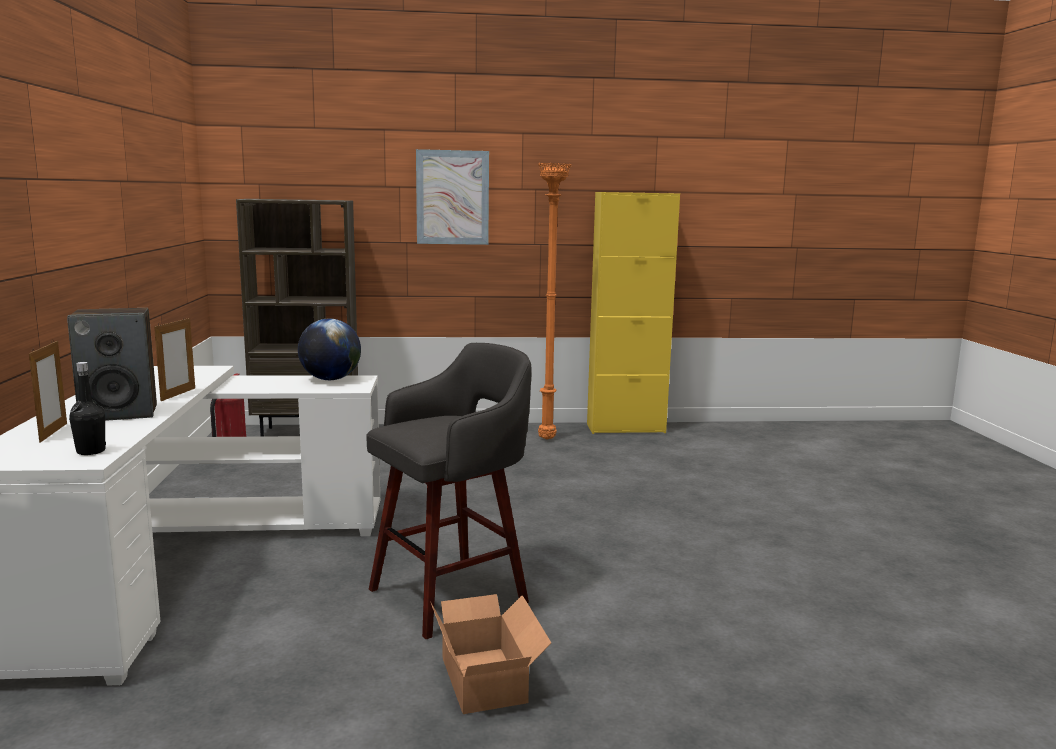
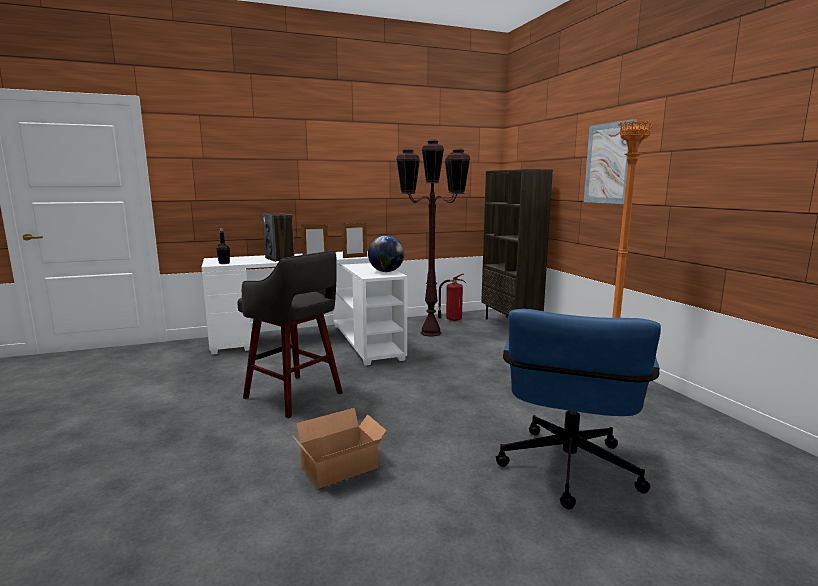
camera: 75 degrees right, 0 degrees up
picture frame [29,341,67,443] -> picture frame moved to [342,222,367,258]
cardboard box [431,594,551,714] -> cardboard box moved to [292,408,387,489]
yellow cabinet [587,192,680,434] -> none
none -> brown floor lamp [396,140,470,337]
none -> blue office chair [496,309,661,510]

